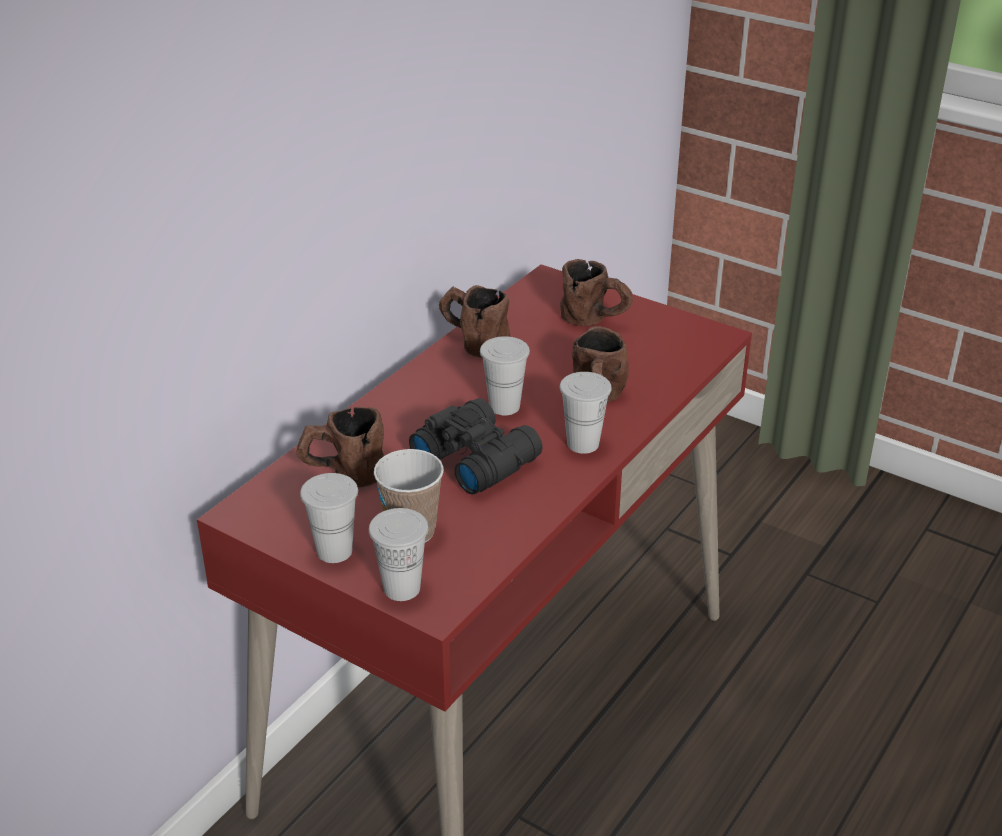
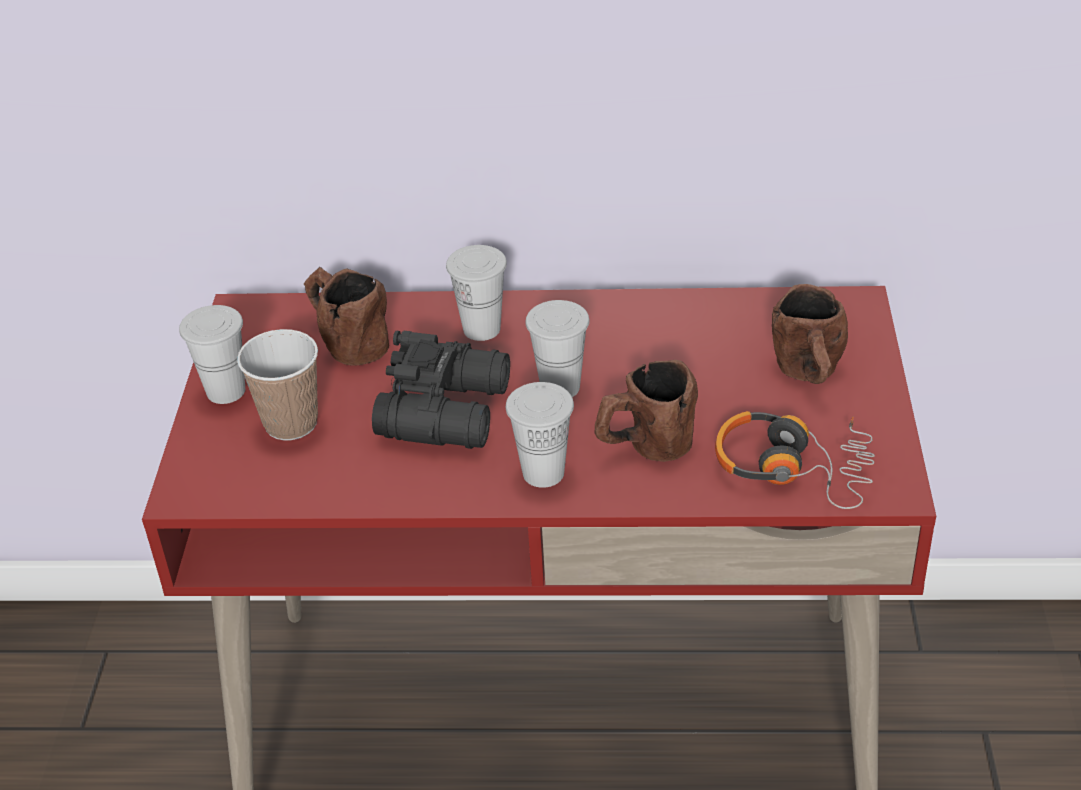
camera: 60 degrees right, 5 degrees up
white cup [369,508,428,601] -> white cup moved to [446,245,507,341]
brown mug [439,285,510,358] -> none
none -> headphones [715,411,875,509]

